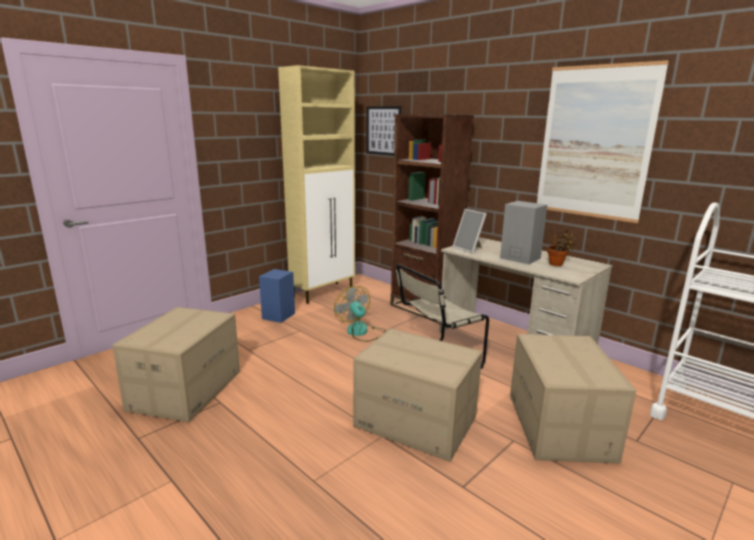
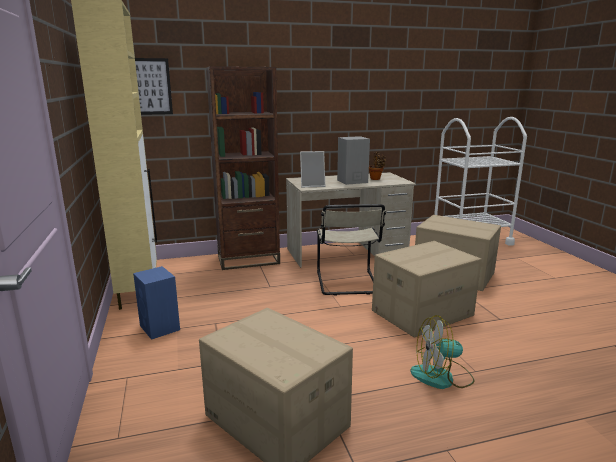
camera: 60 degrees left, 0 degrees up
fan [334,286,385,342] -> fan moved to [410,315,475,389]
picture [537,60,669,223] -> none

